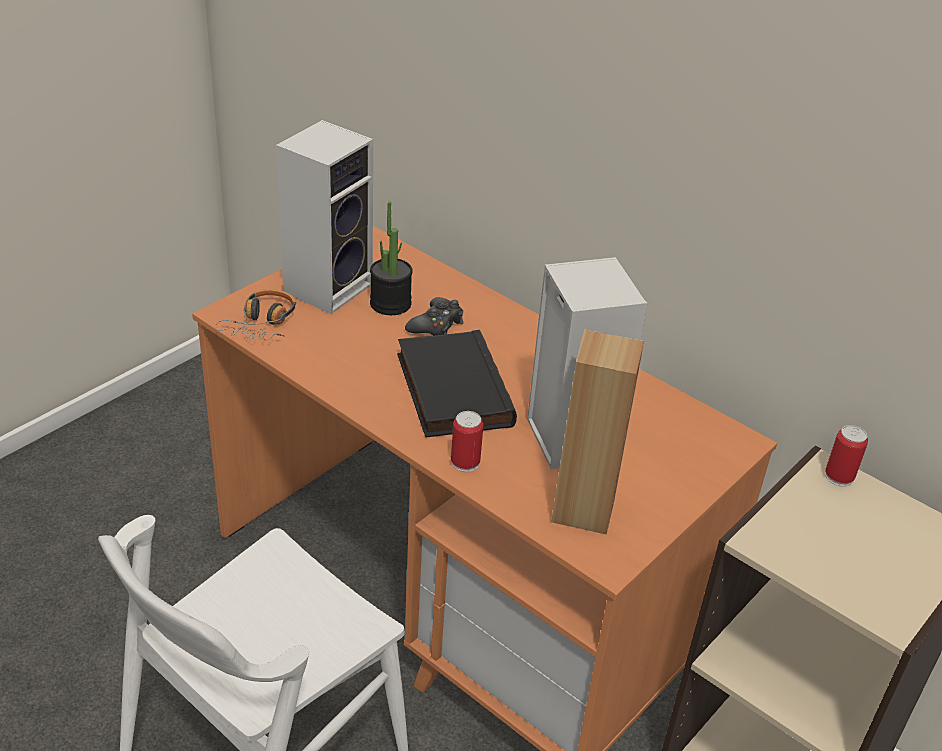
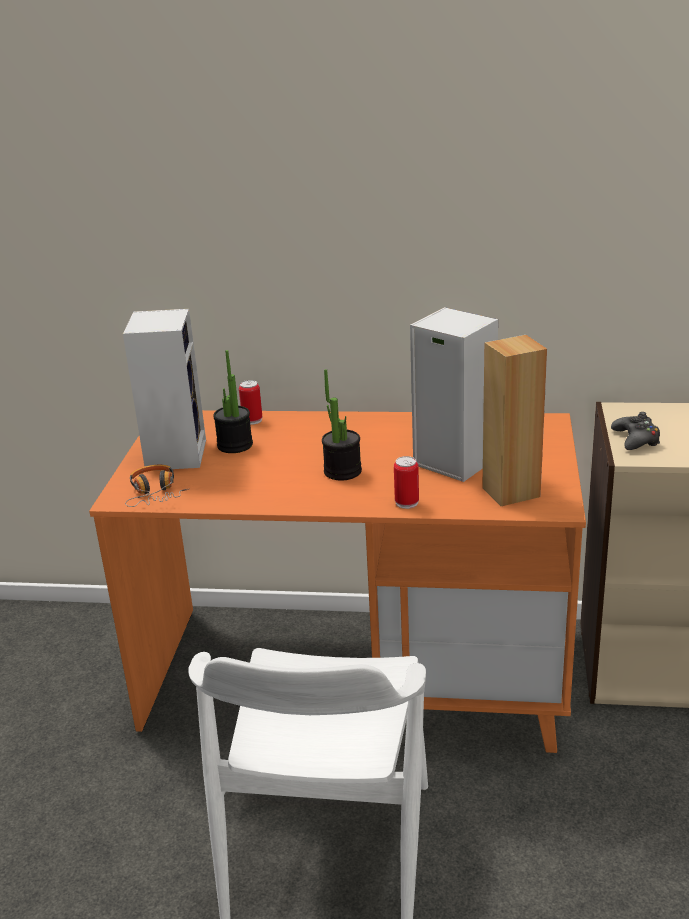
camera: 30 degrees left, 10 degrees down
black book [397,330,517,437] -> potted plant [322,369,362,481]
black game controller [405,297,464,336] -> black game controller moved to [611,412,660,450]
can [825,425,868,487] -> can moved to [239,380,262,425]

